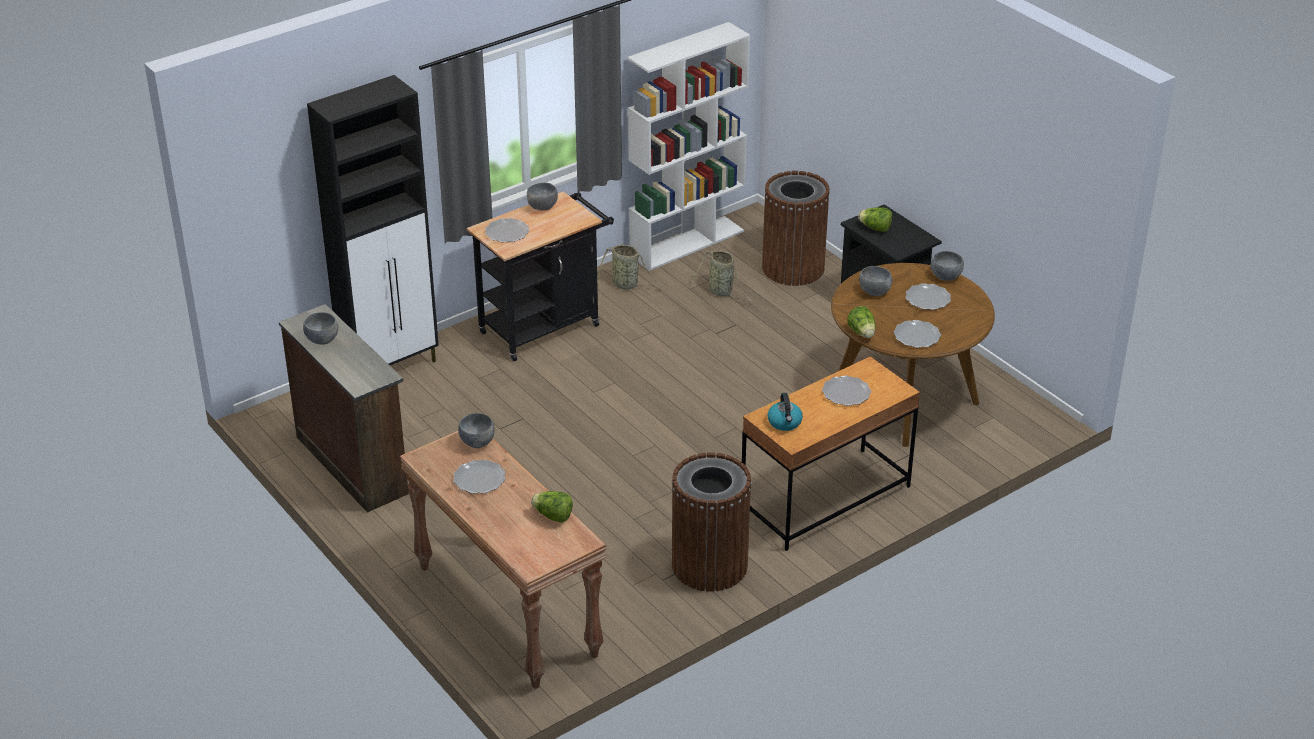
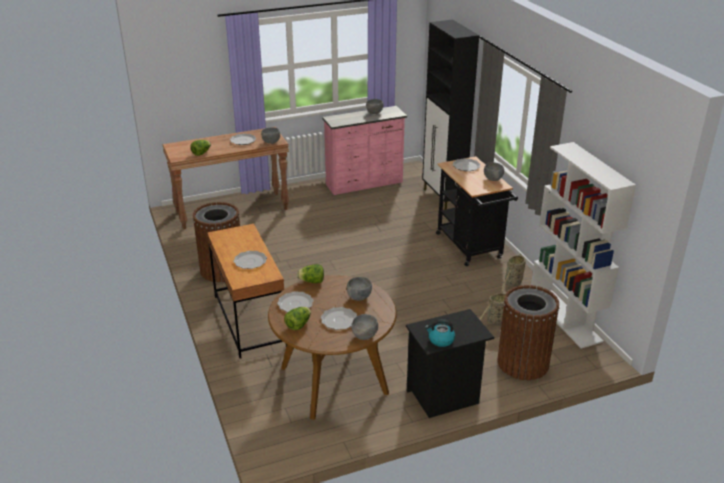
camera: 105 degrees right, 5 degrees down
brown dresser [279,304,409,513] -> pink dresser [322,106,407,195]
kettle [768,393,803,431] -> kettle moved to [425,319,455,347]
lettuce [858,207,892,232] -> lettuce moved to [284,307,311,330]

